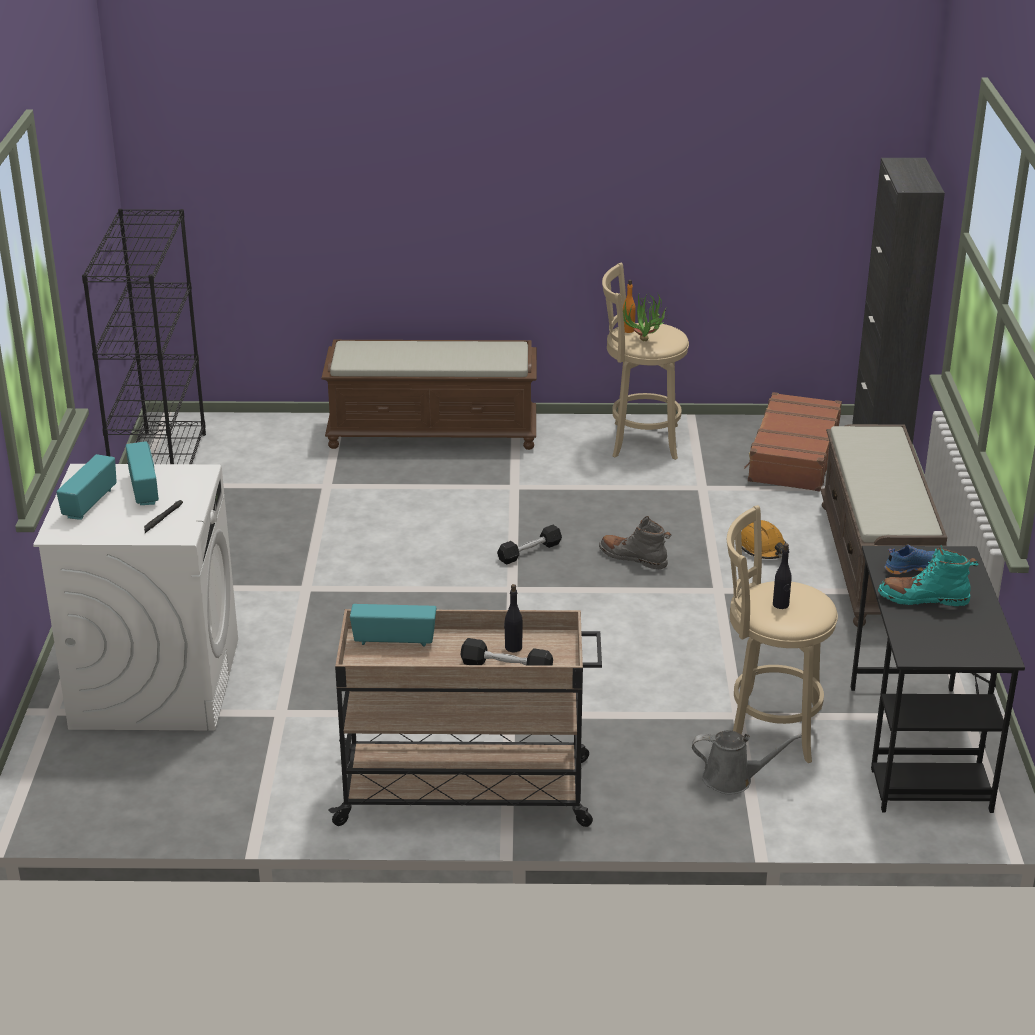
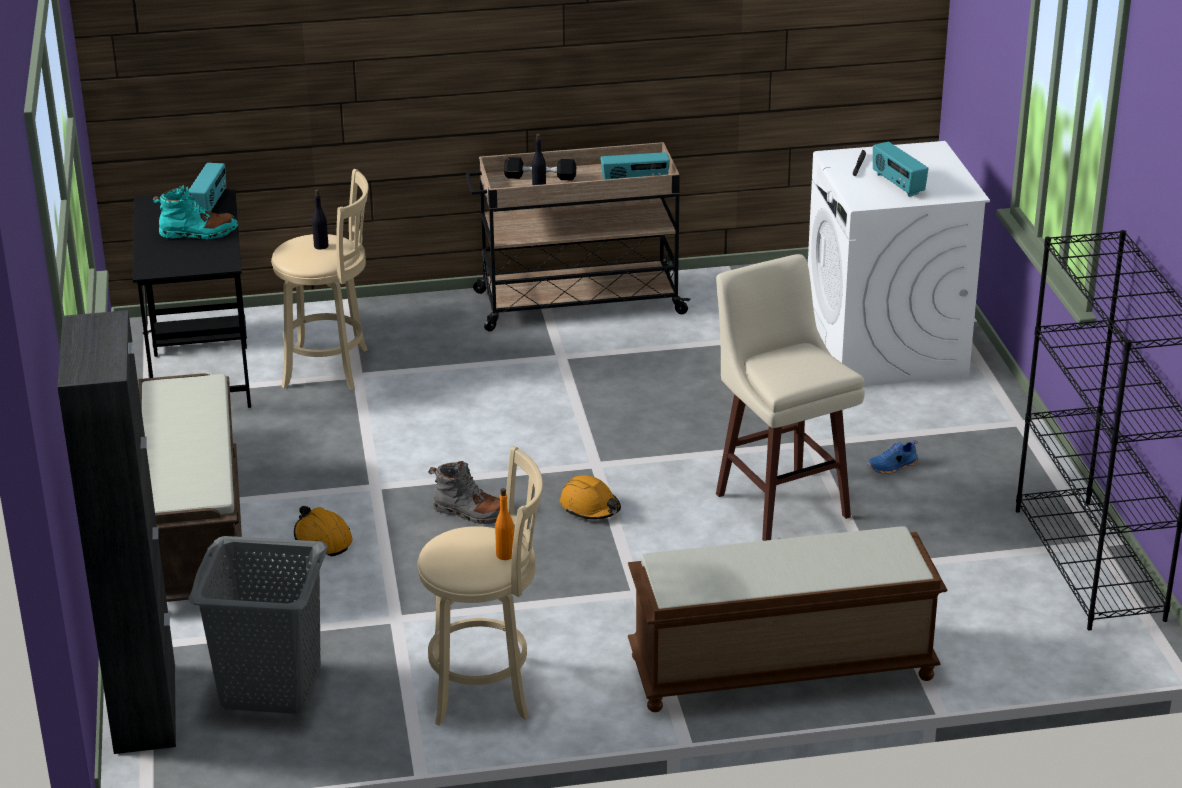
camera: 170 degrees right, 0 degrees up
radio [56,454,117,520] -> radio moved to [189,163,226,212]
black dumbbell [497,525,562,564] -> orange hard hat [560,475,621,520]
potted plant [623,291,668,341] -> none
grey watering can [692,730,802,794] -> none
brown suitcase [744,392,842,491] -> grey laundry basket [188,536,328,714]
blue shoe [884,544,935,575] -> blue shoe moved to [867,440,918,474]
none -> beige stool [716,254,865,541]

